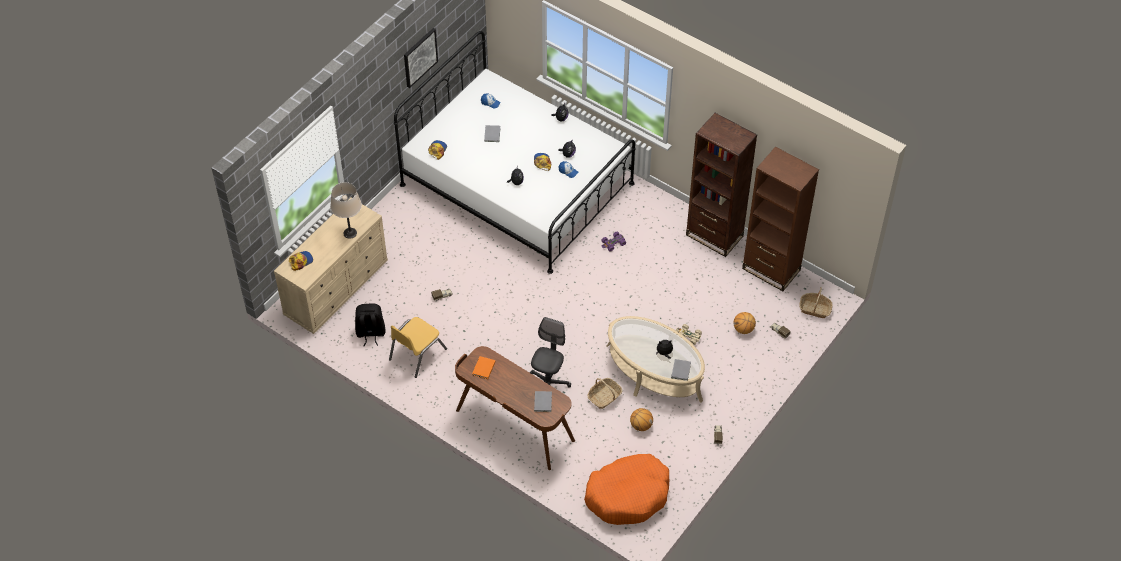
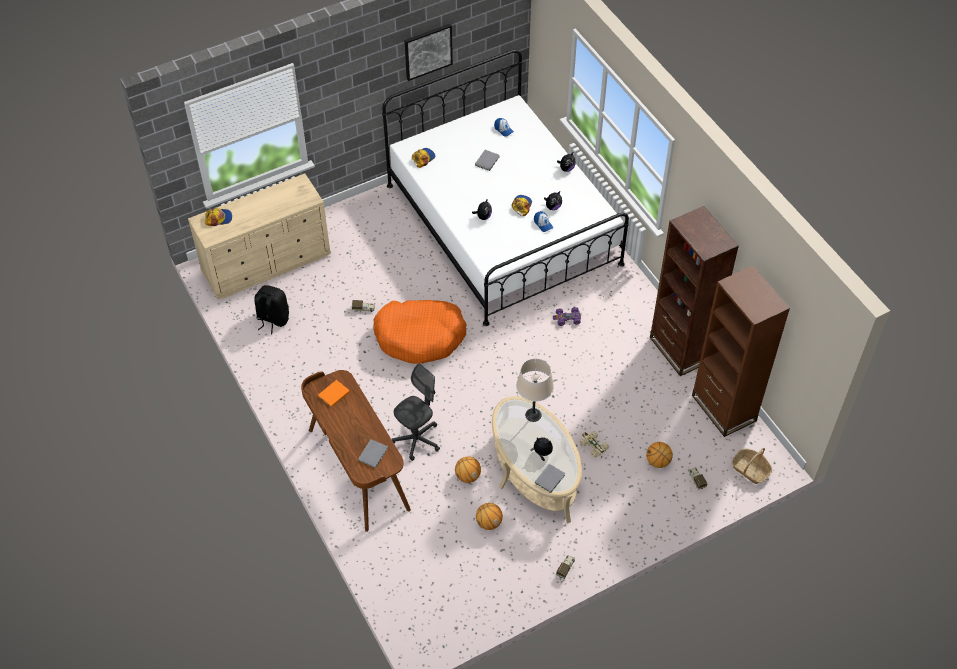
camera: 25 degrees right, 0 degrees up
beige table lamp [330,182,362,239] -> beige table lamp moved to [516,359,554,422]
yellow chair [389,317,447,378] -> none
orange dog bed [584,454,669,525] -> orange dog bed moved to [373,300,467,364]
basket [587,378,622,409] -> basketball [455,456,481,483]

